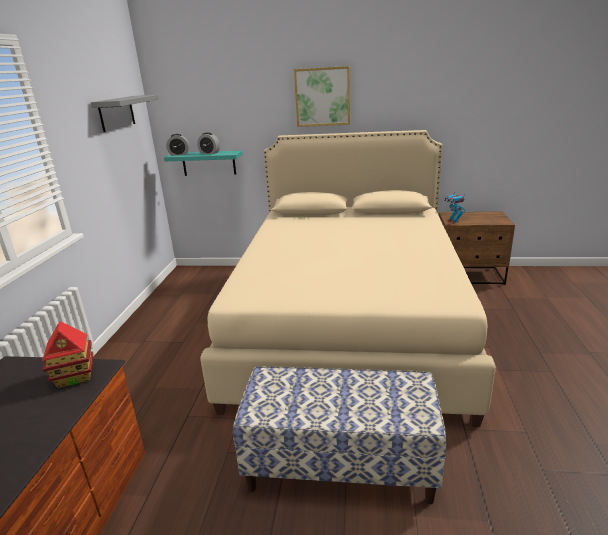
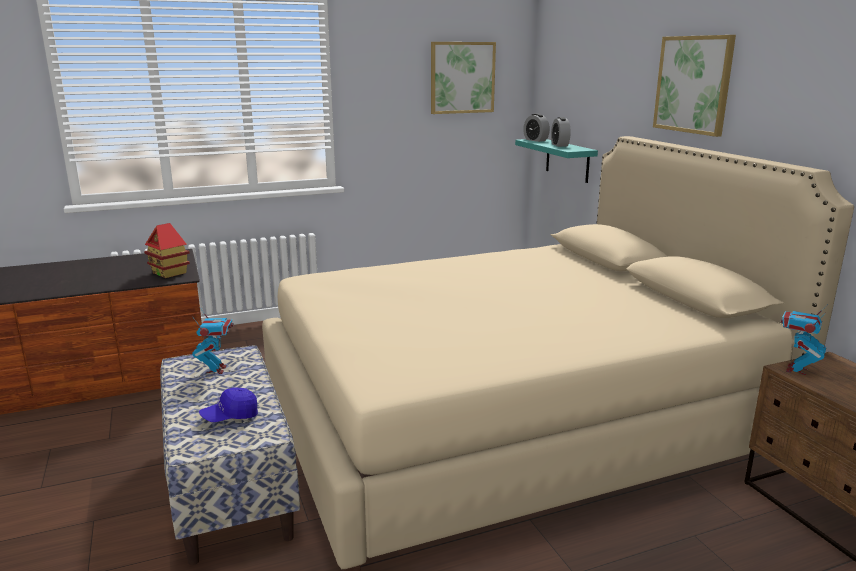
camera: 60 degrees right, 5 degrees down
grey shelf [91,95,159,132] -> picture [431,42,496,114]
none -> toy robot [192,308,234,374]
none -> blue cap [199,387,258,422]

